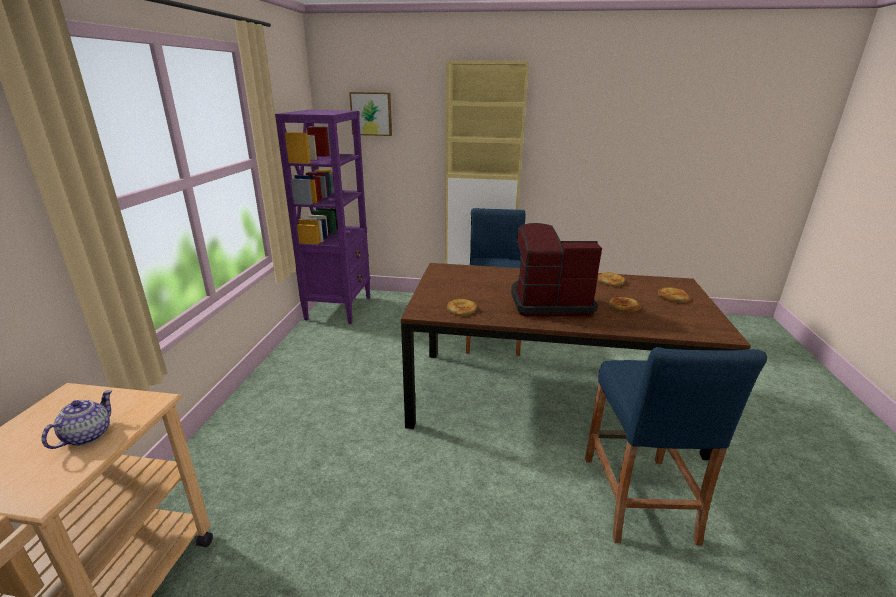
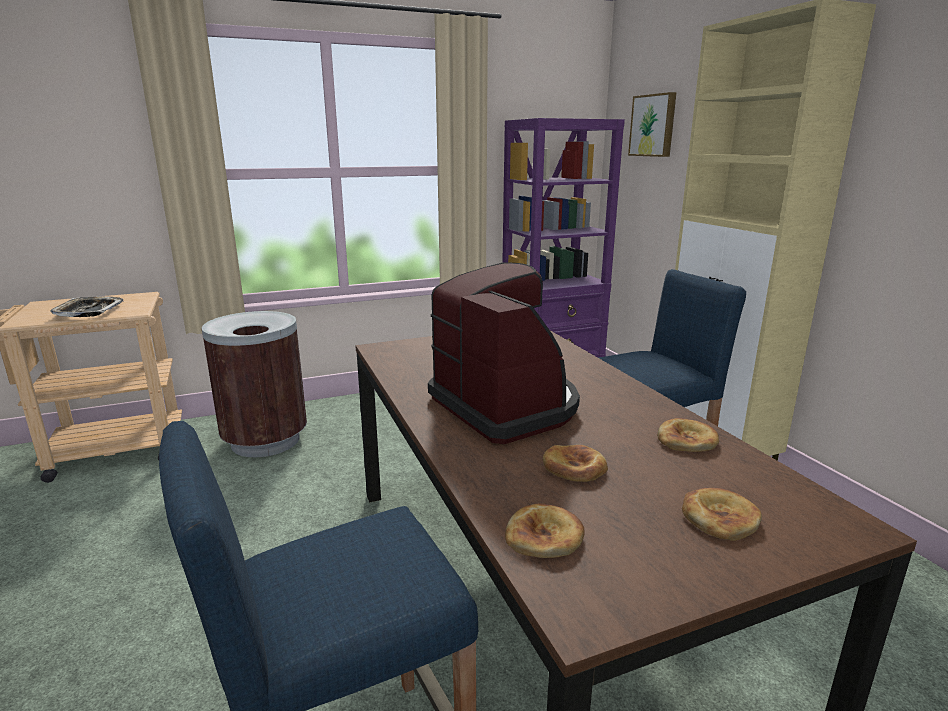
camera: 60 degrees right, 5 degrees down
teapot [41,390,113,449] -> tray [50,297,123,317]
bread [447,299,477,316] -> bread moved to [505,503,585,558]
none -> brown trash can [202,311,307,457]

